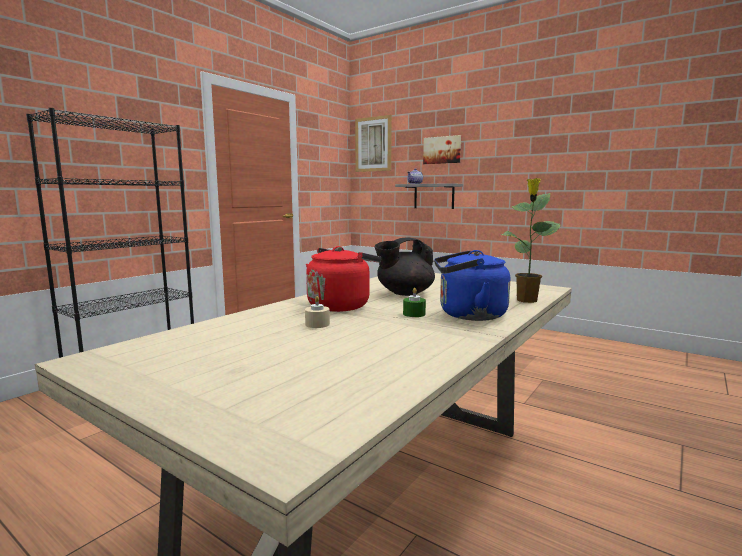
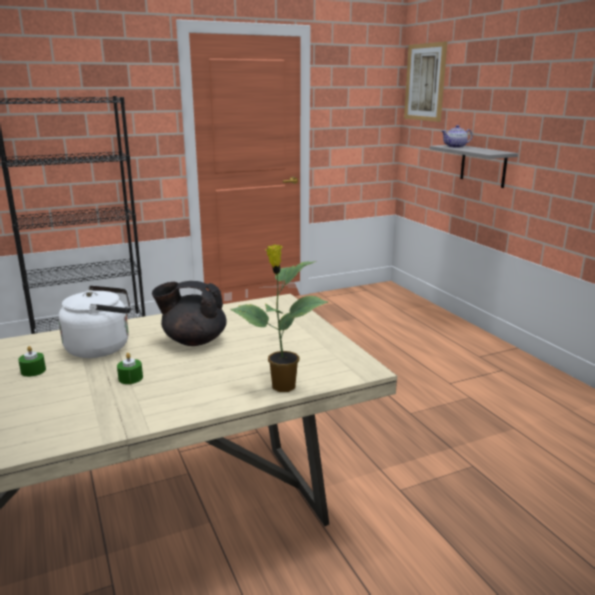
camera: 30 degrees right, 10 degrees up
beige candle [305,296,330,328] -> green candle [18,346,46,377]
red kettle [306,246,381,312] -> white kettle [58,285,131,358]
picture [423,135,461,164] -> none
blue kettle [434,250,510,321] -> none

